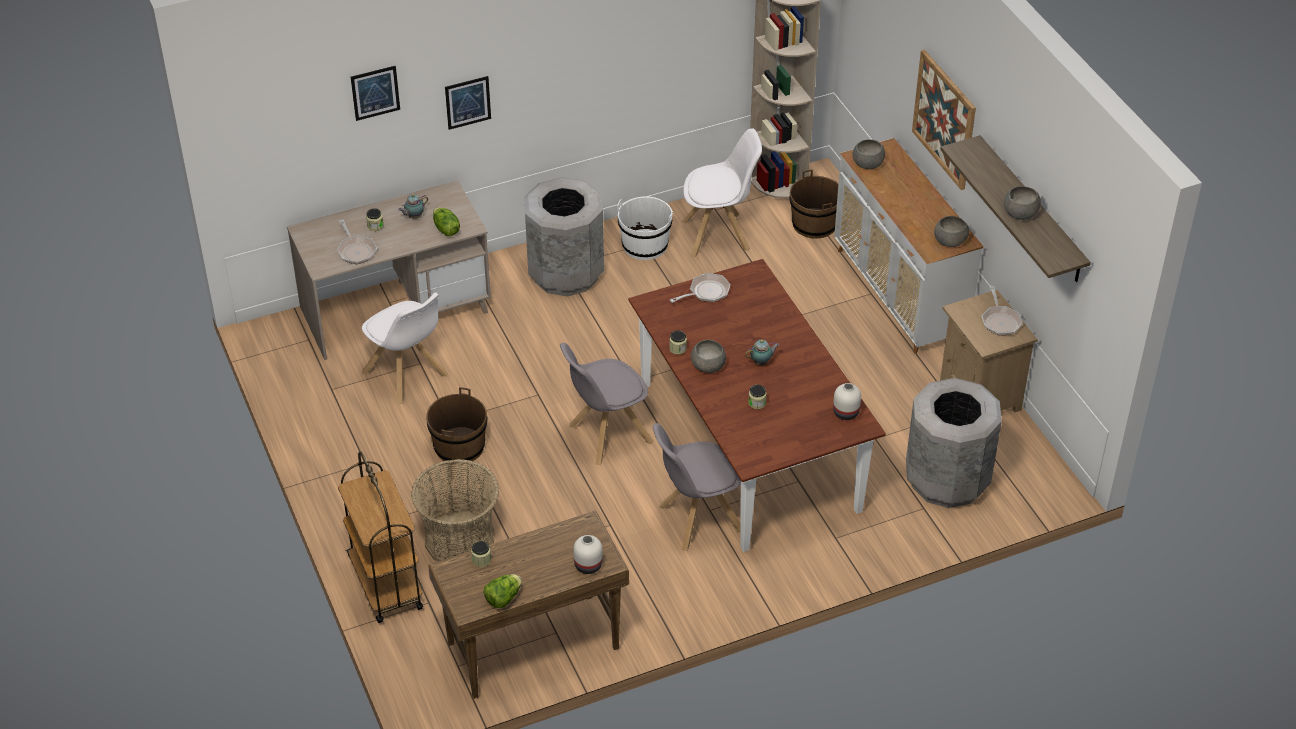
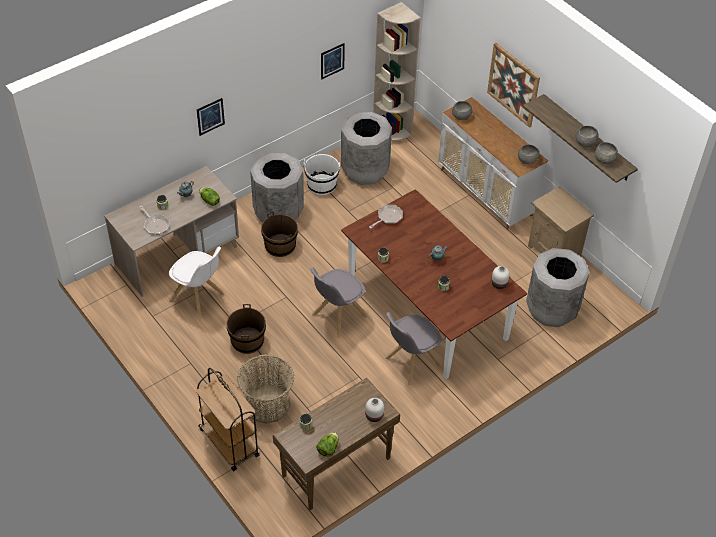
camera: 15 degrees left, 5 degrees up
picture [351,66,400,121] -> picture moved to [321,43,345,79]
white chair [682,128,762,257] -> grey trash can [341,112,392,185]
grey bowl [691,340,726,373] -> grey bowl moved to [594,142,618,164]
brown bucket [789,169,838,239] -> brown bucket moved to [261,211,298,257]
frying pan [982,286,1023,336] -> none

